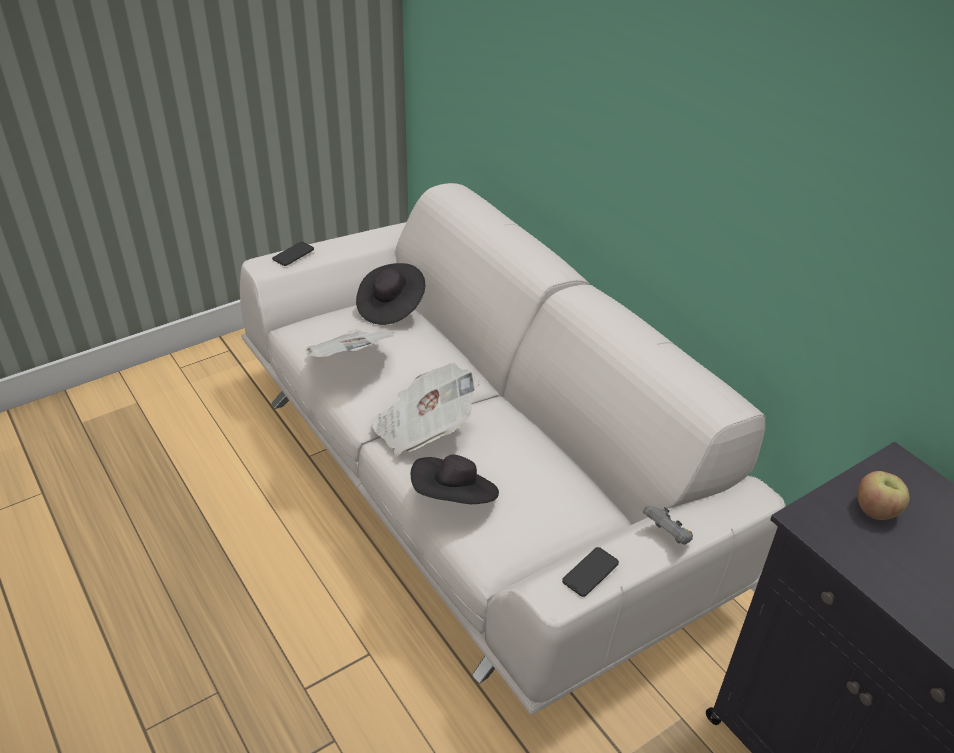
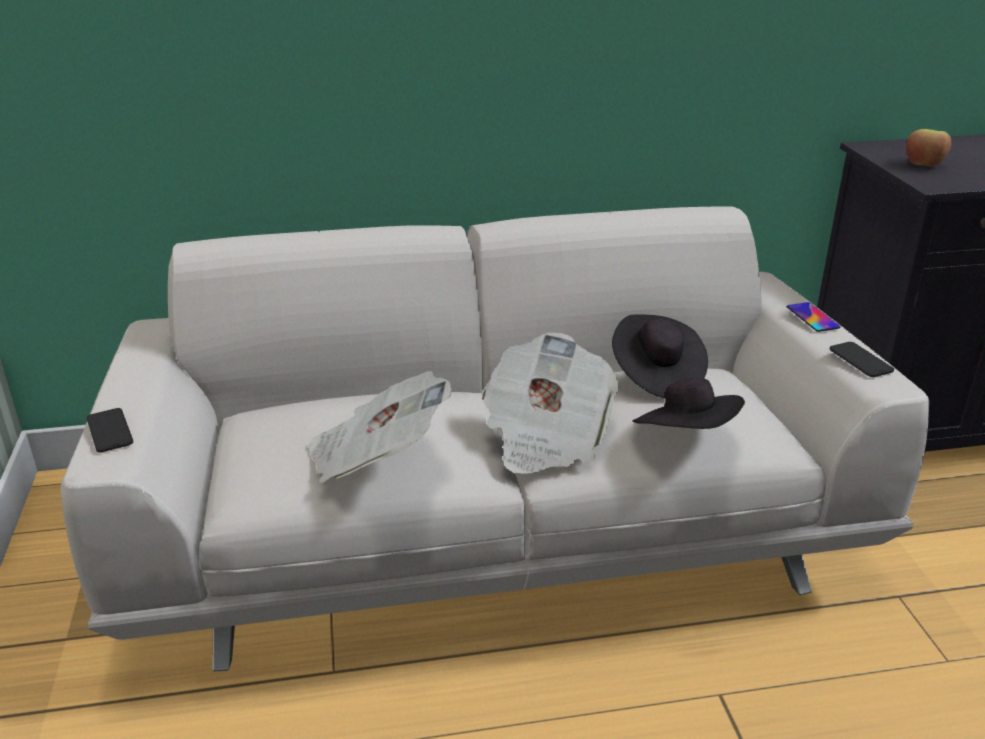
camera: 65 degrees left, 10 degrees down
black hat [356,263,425,325] -> black hat moved to [612,315,708,398]
grey game controller [643,506,693,545] -> phone [787,302,841,332]

